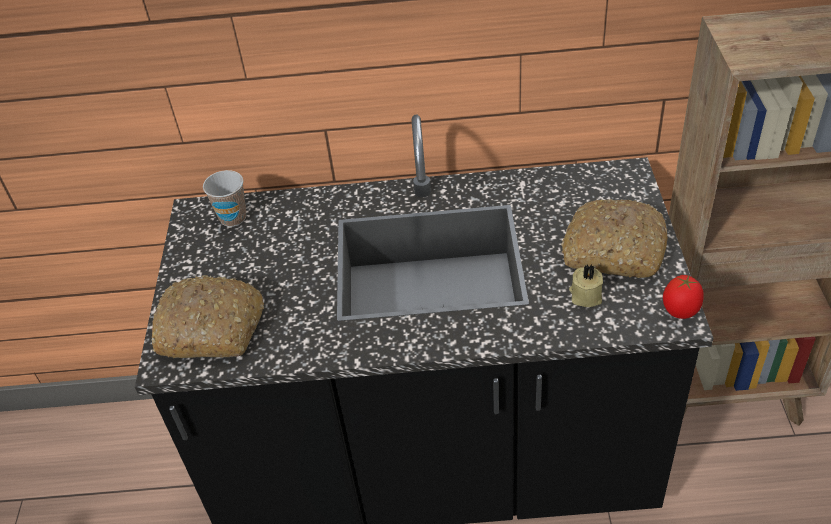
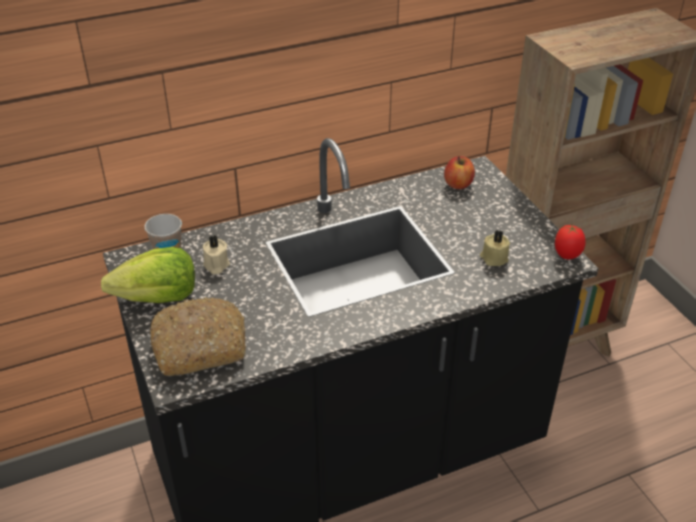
camera: 25 degrees left, 5 degrees down
bread [561,199,668,278] -> none
none -> lettuce [101,247,195,303]
none -> beige candle [203,235,230,274]
none -> apple [444,156,475,189]

